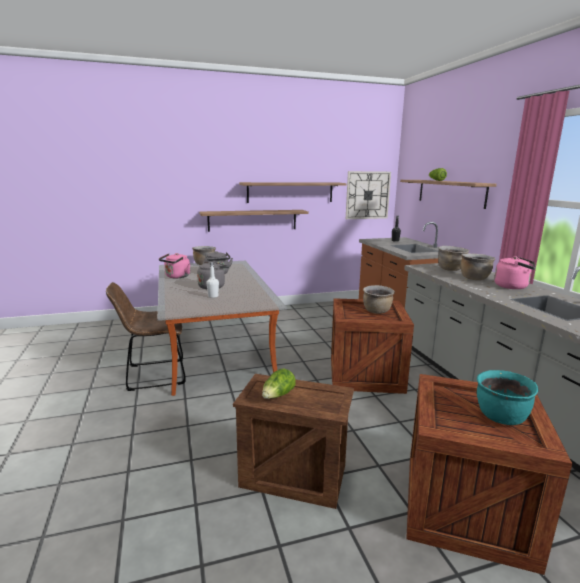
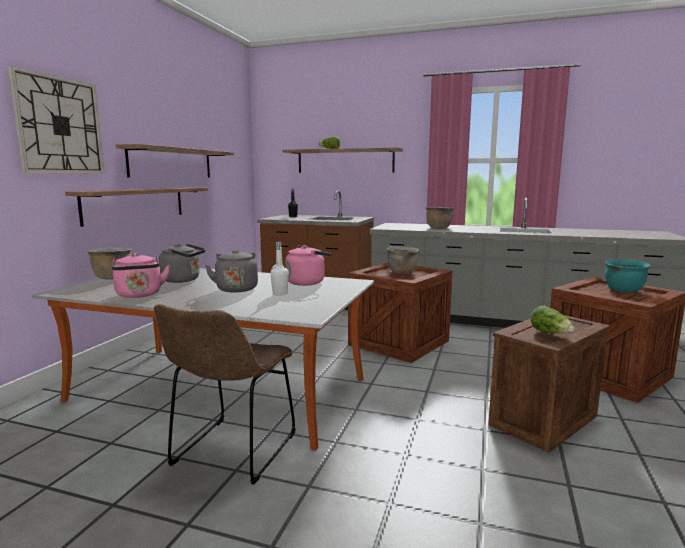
camera: 55 degrees left, 5 degrees down
wall clock [346,171,391,219] -> wall clock moved to [8,66,105,174]
brown cooking pot [438,246,469,271] -> none
pink kettle [494,256,536,289] -> pink kettle moved to [285,245,331,286]

